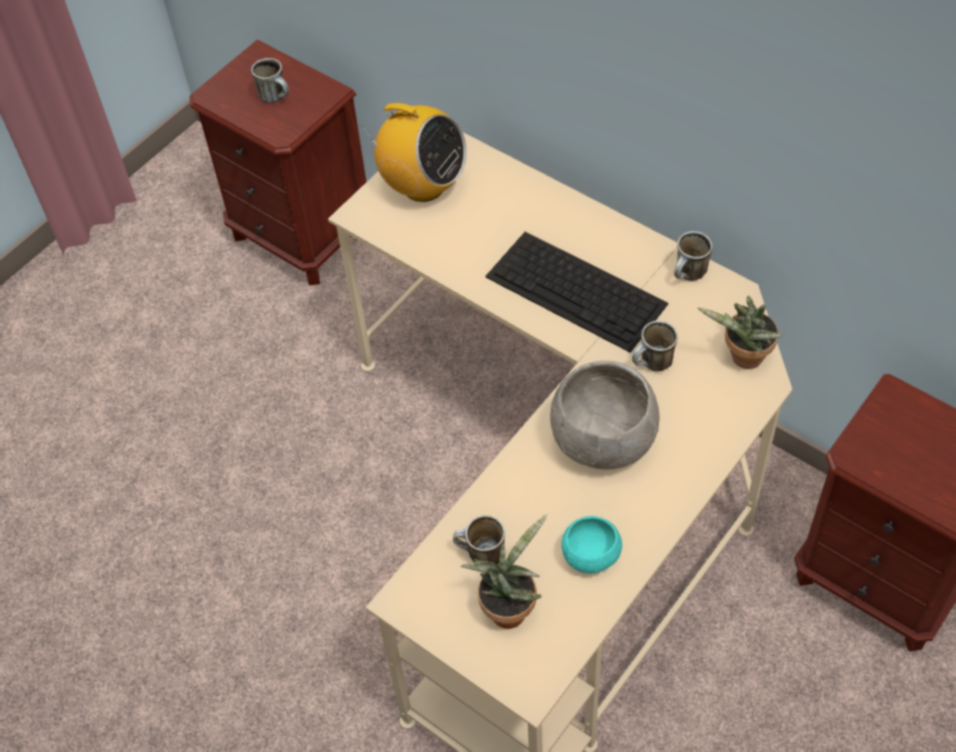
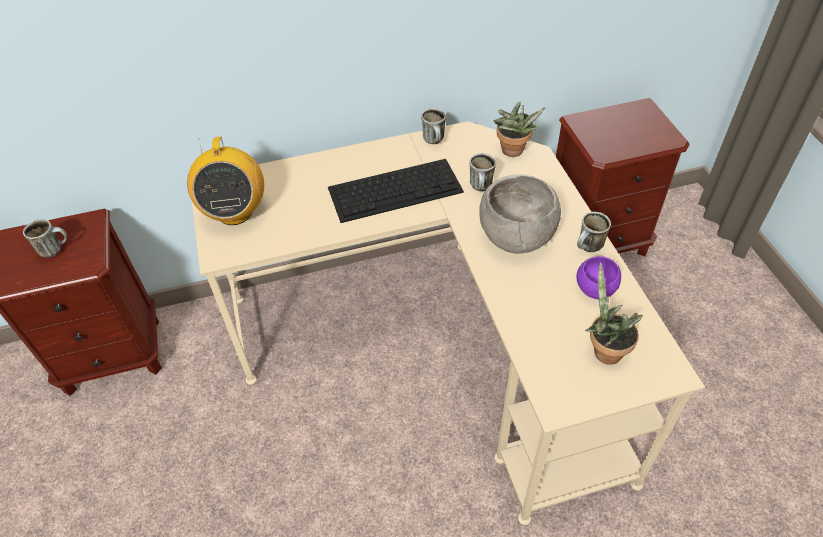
camera: 55 degrees left, 5 degrees down
radio [362,103,467,202] -> radio turned 105 degrees clockwise [187,137,264,225]
mug [453,515,505,564] -> mug moved to [577,212,611,252]
turquoise bowl [561,516,622,573] -> purple bowl [576,256,621,299]

